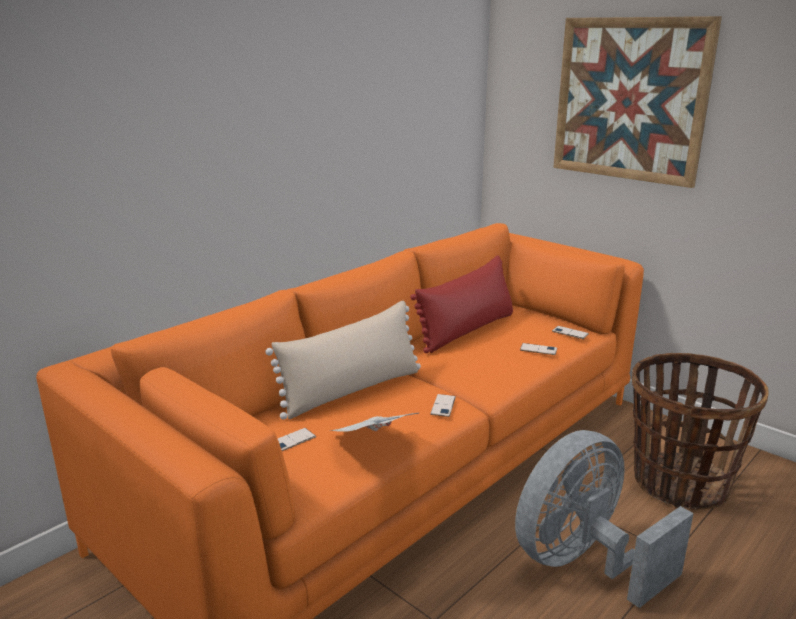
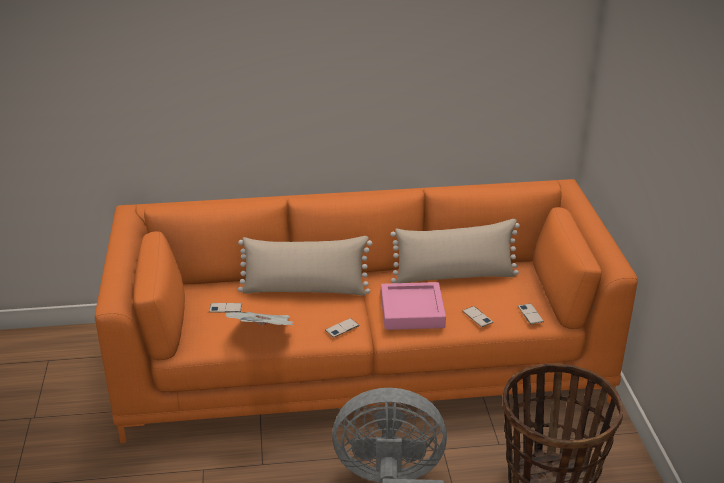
camera: 40 degrees right, 10 degrees up
red pillow [410,255,513,353] -> beige pillow [390,219,520,283]
picture [553,16,722,188] -> none
none -> pink tray [381,282,446,330]

